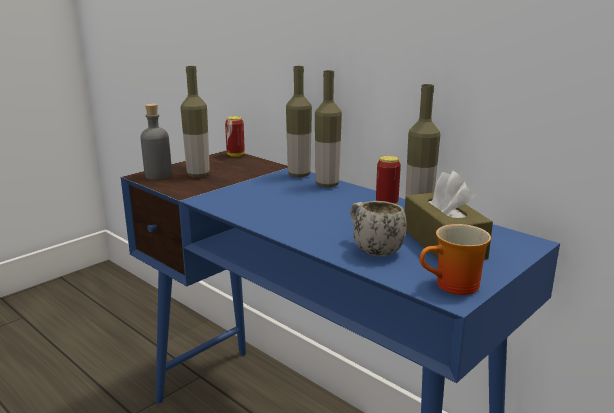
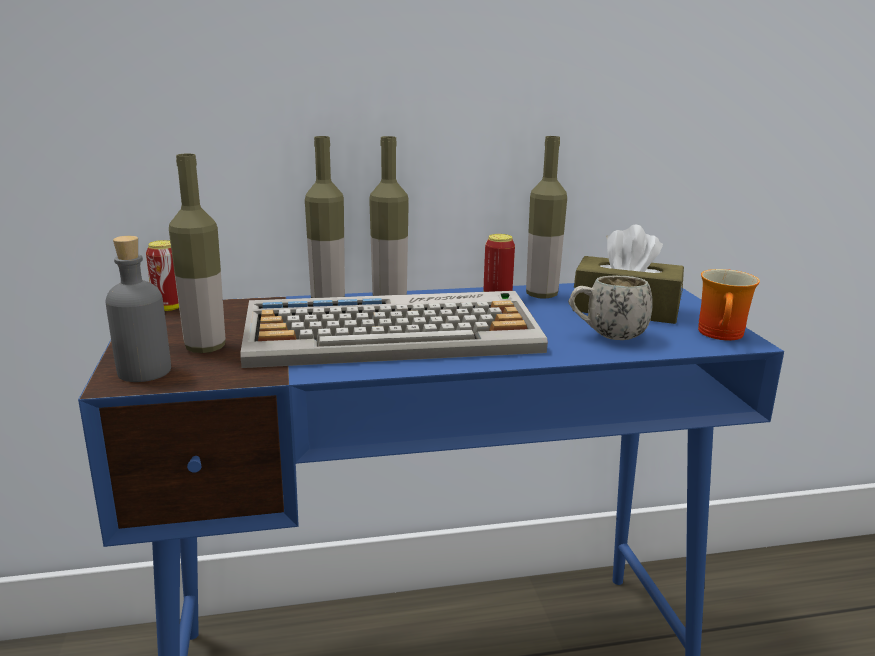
camera: 55 degrees left, 0 degrees up
none -> keyboard [241,291,548,368]

